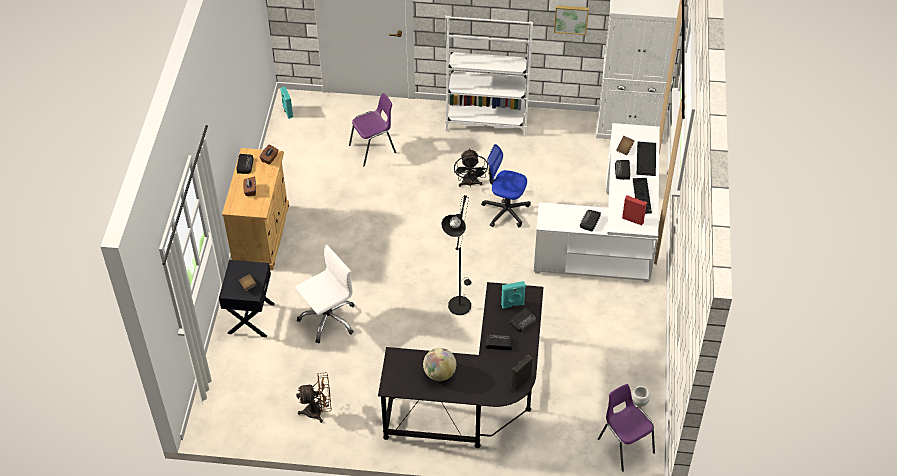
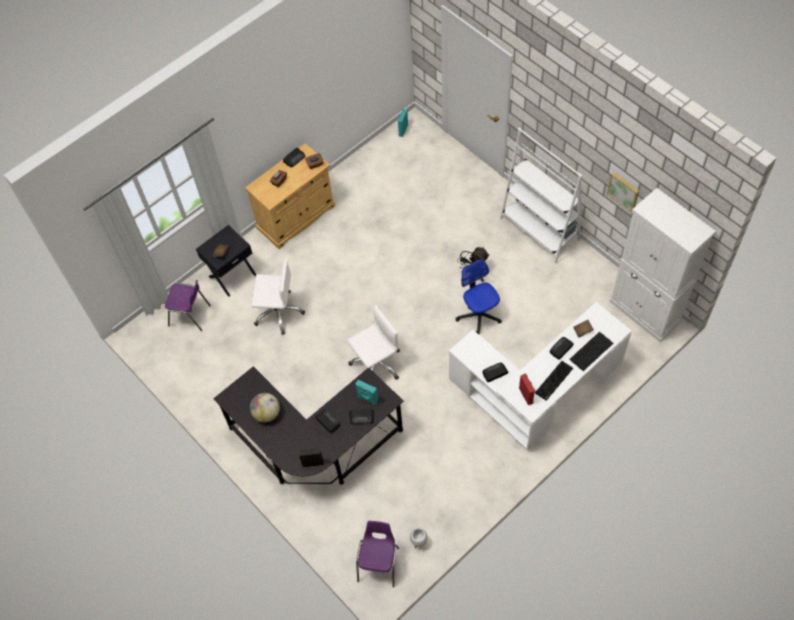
camera: 45 degrees right, 10 degrees up
brown fan [296,373,331,423] -> none
purple chair [349,93,396,166] -> purple chair moved to [165,280,211,331]
black floor lamp [441,195,471,315] -> white office chair [347,305,400,380]

